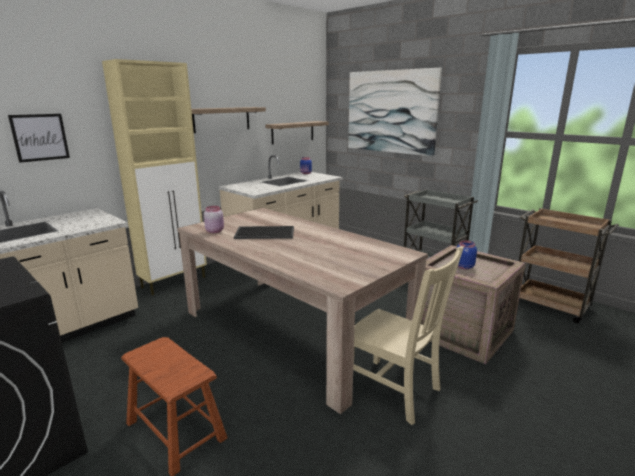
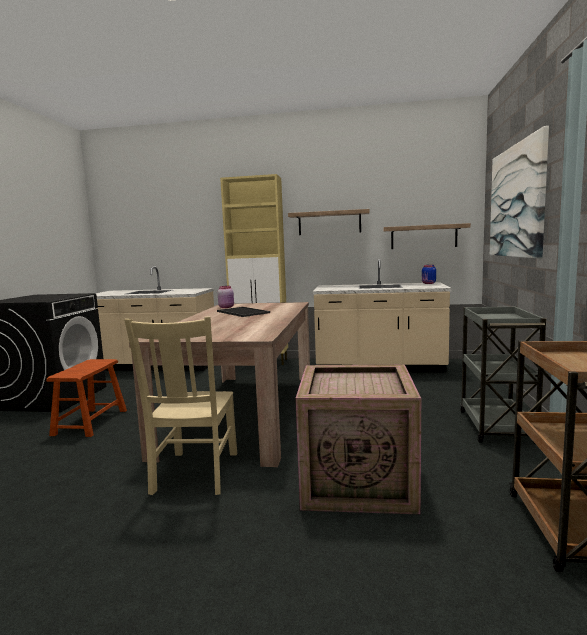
camera: 55 degrees right, 10 degrees down
picture [8,114,70,163] -> none
blue jar [456,240,477,269] -> none

